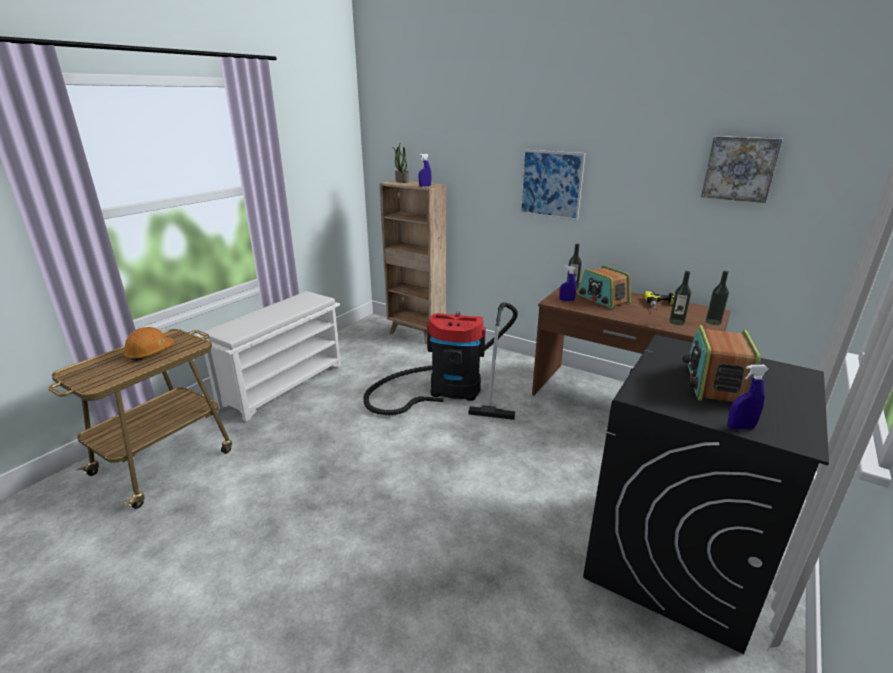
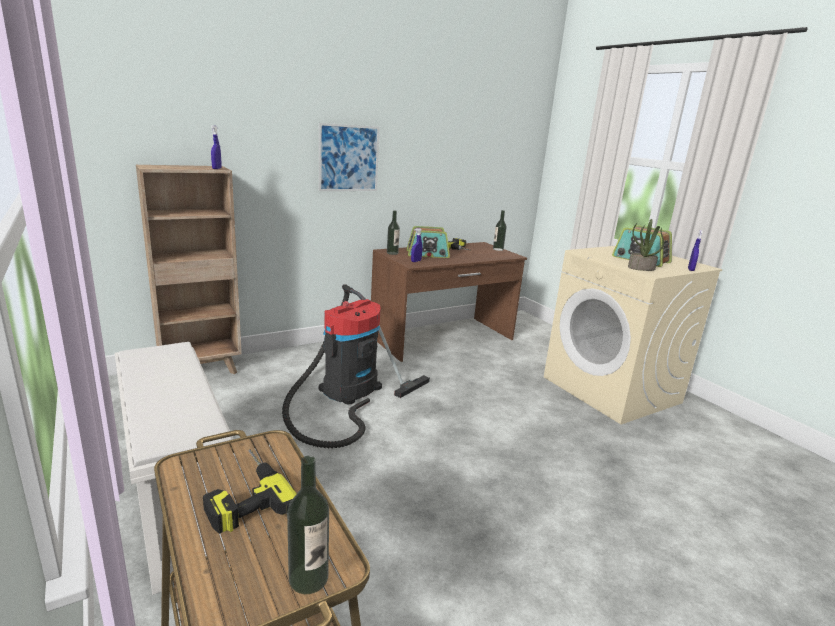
camera: 65 degrees left, 5 degrees down
orange hard hat [123,327,174,361] -> power drill [203,449,297,534]
potted plant [392,144,409,183] -> potted plant moved to [628,219,664,271]
black washing machine [583,335,829,654] -> beige washing machine [544,246,722,425]
bottle [669,271,691,325] -> bottle moved to [287,456,329,594]
picture [701,136,783,203] -> none

